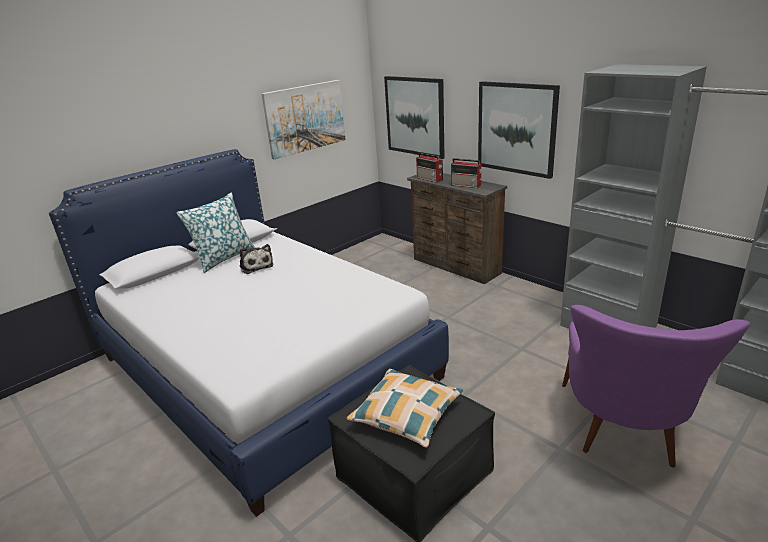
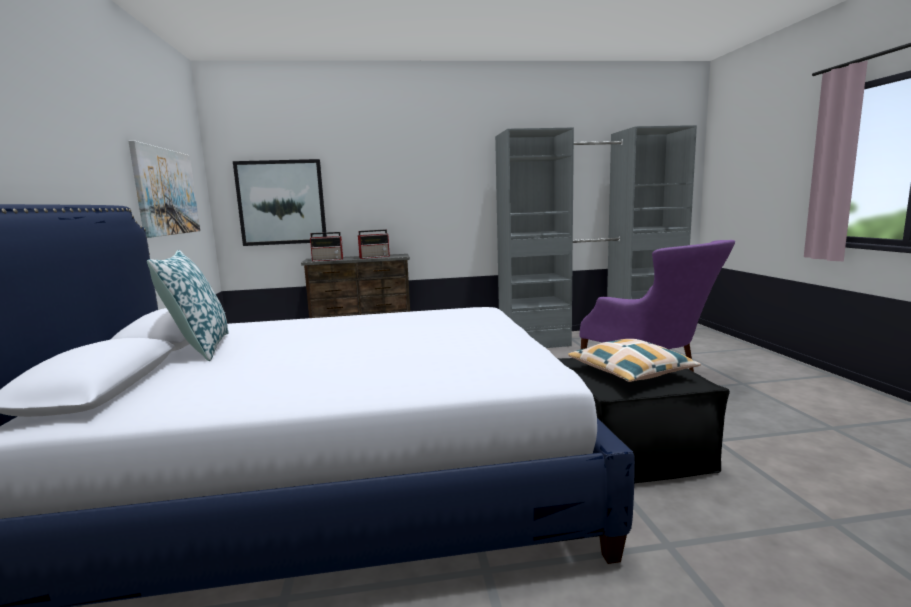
camera: 55 degrees left, 15 degrees down
plush toy [240,244,274,274] -> none
picture [478,81,560,179] -> none

